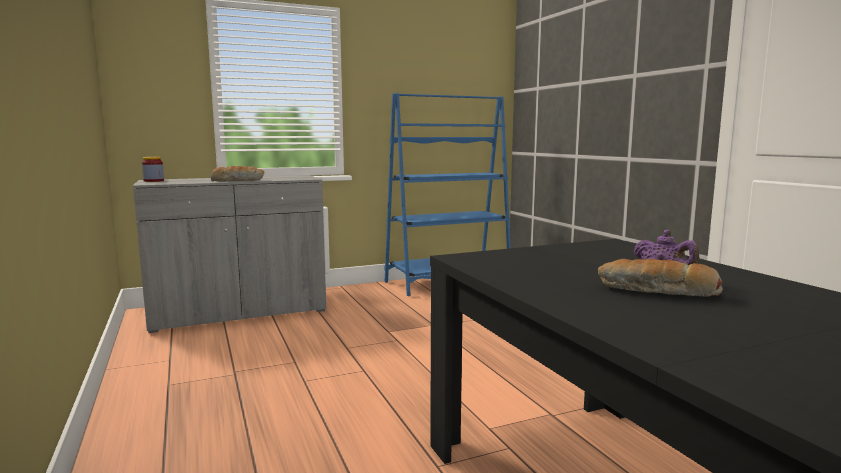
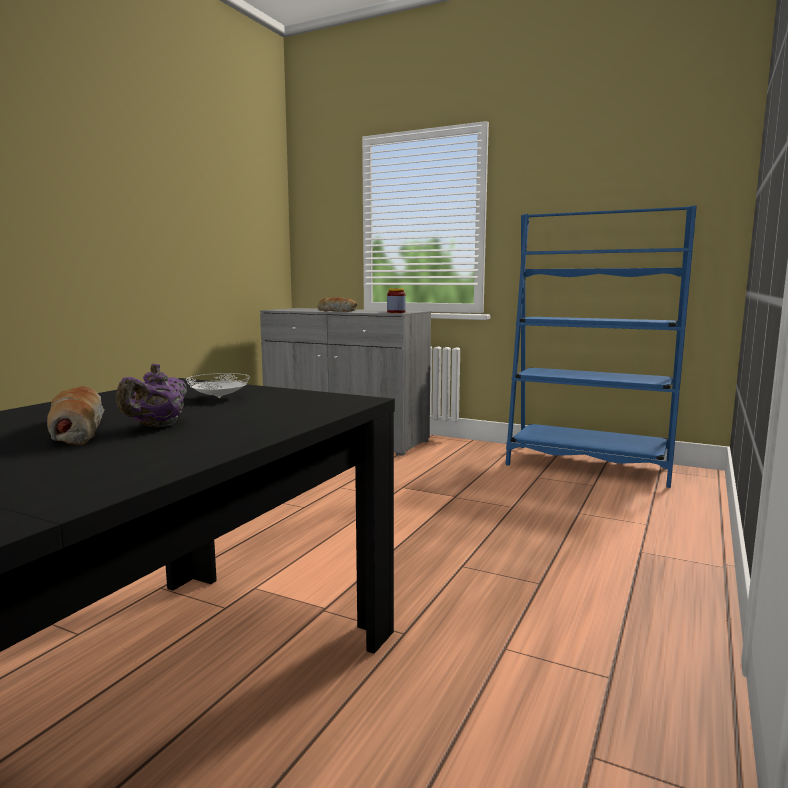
camera: 50 degrees right, 0 degrees up
jar [142,157,164,182] -> jar moved to [387,289,406,313]
none -> white plate [186,373,250,398]

